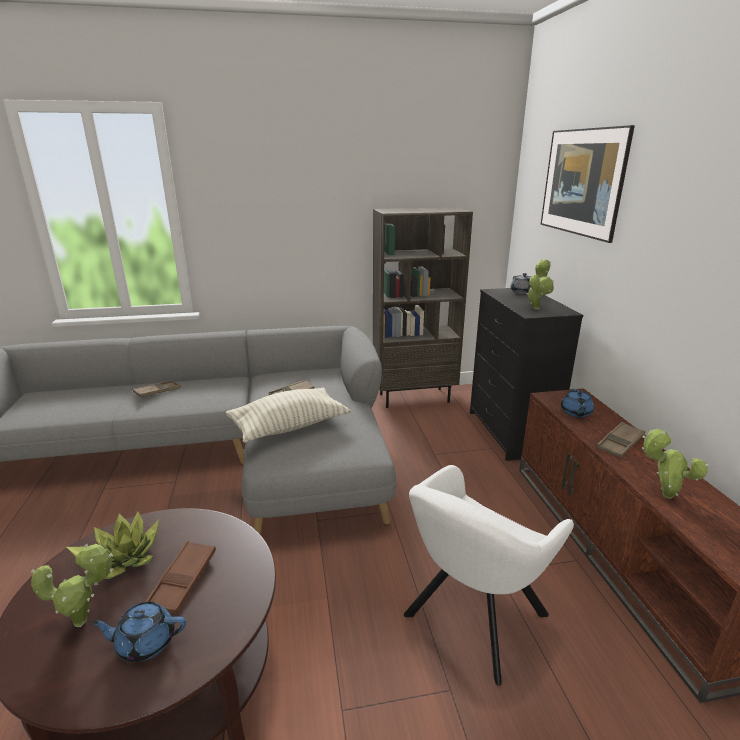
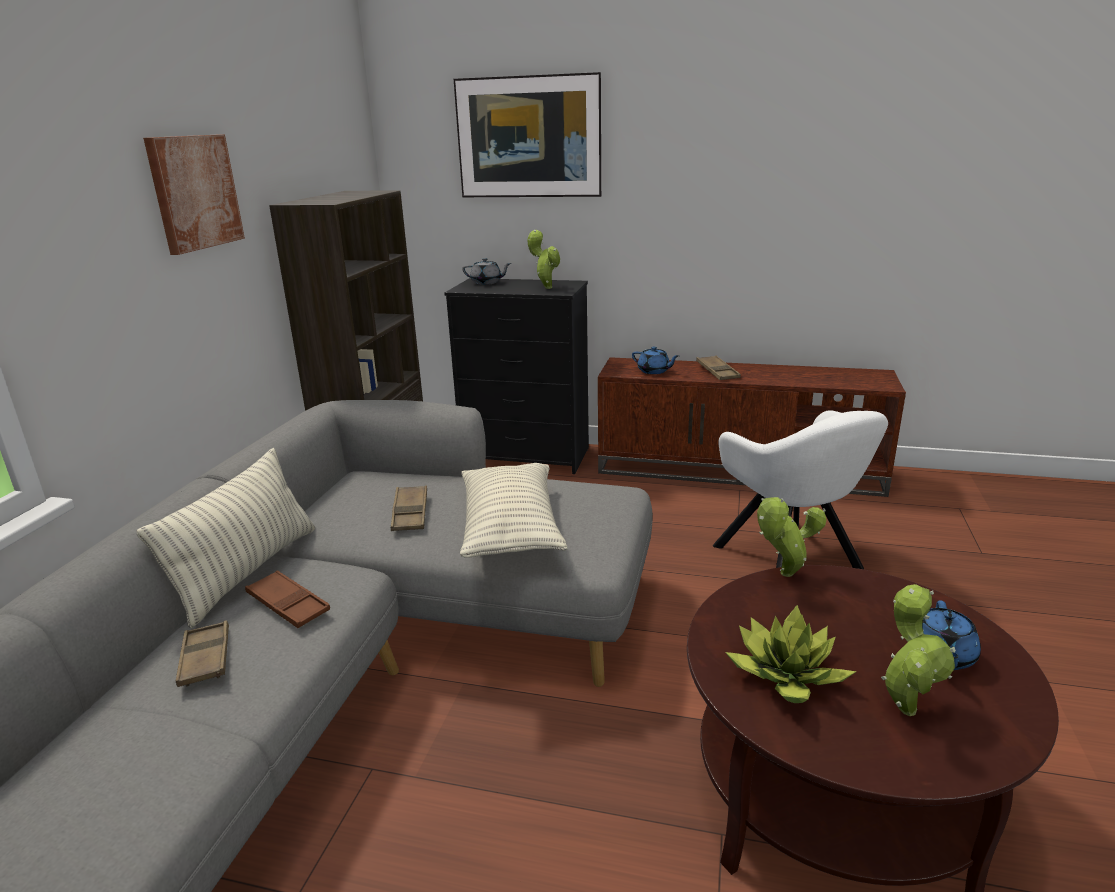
camera: 65 degrees left, 0 degrees up
brown tray [145,541,216,614] -> brown tray moved to [245,570,330,628]
potted plant [642,428,709,499] -> potted plant moved to [757,497,827,577]
none -> pillow [136,448,315,628]
none -> picture [143,134,245,255]

